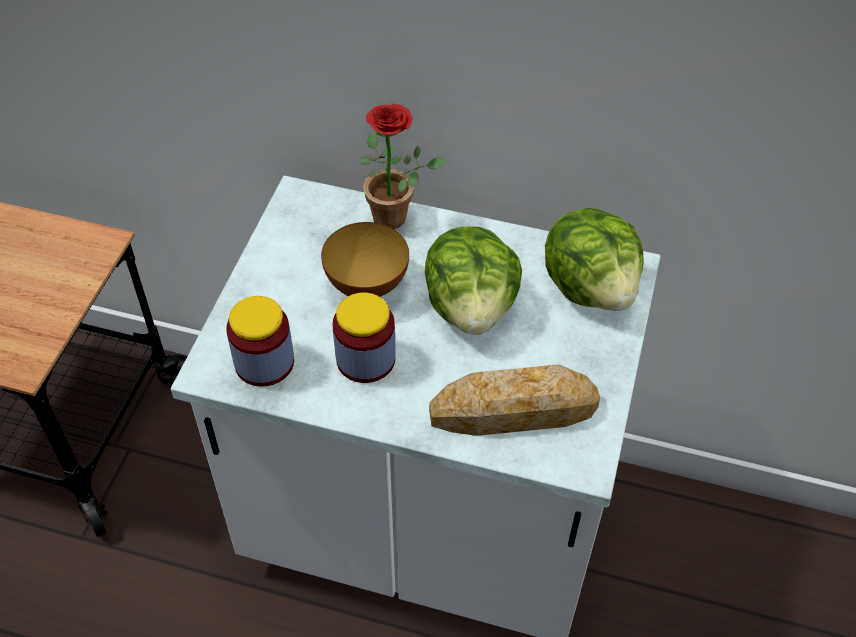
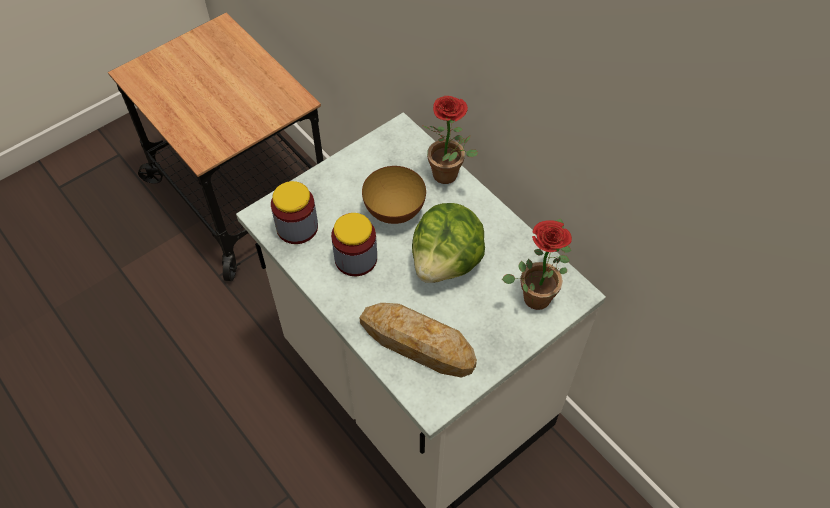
camera: 35 degrees right, 5 degrees up
lettuce [545,208,644,311] -> potted plant [502,218,572,310]

